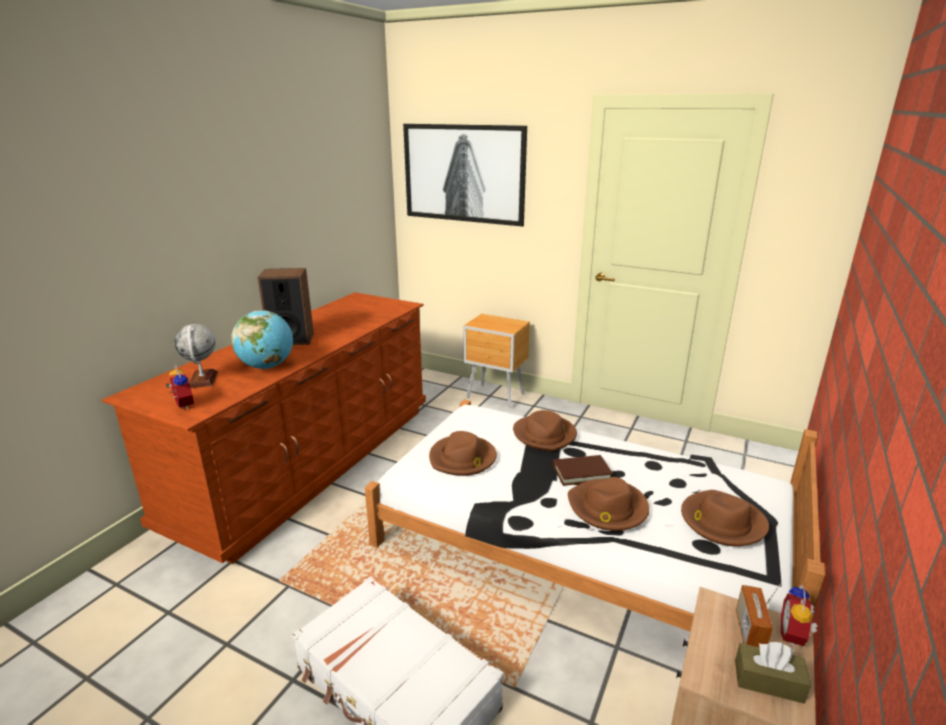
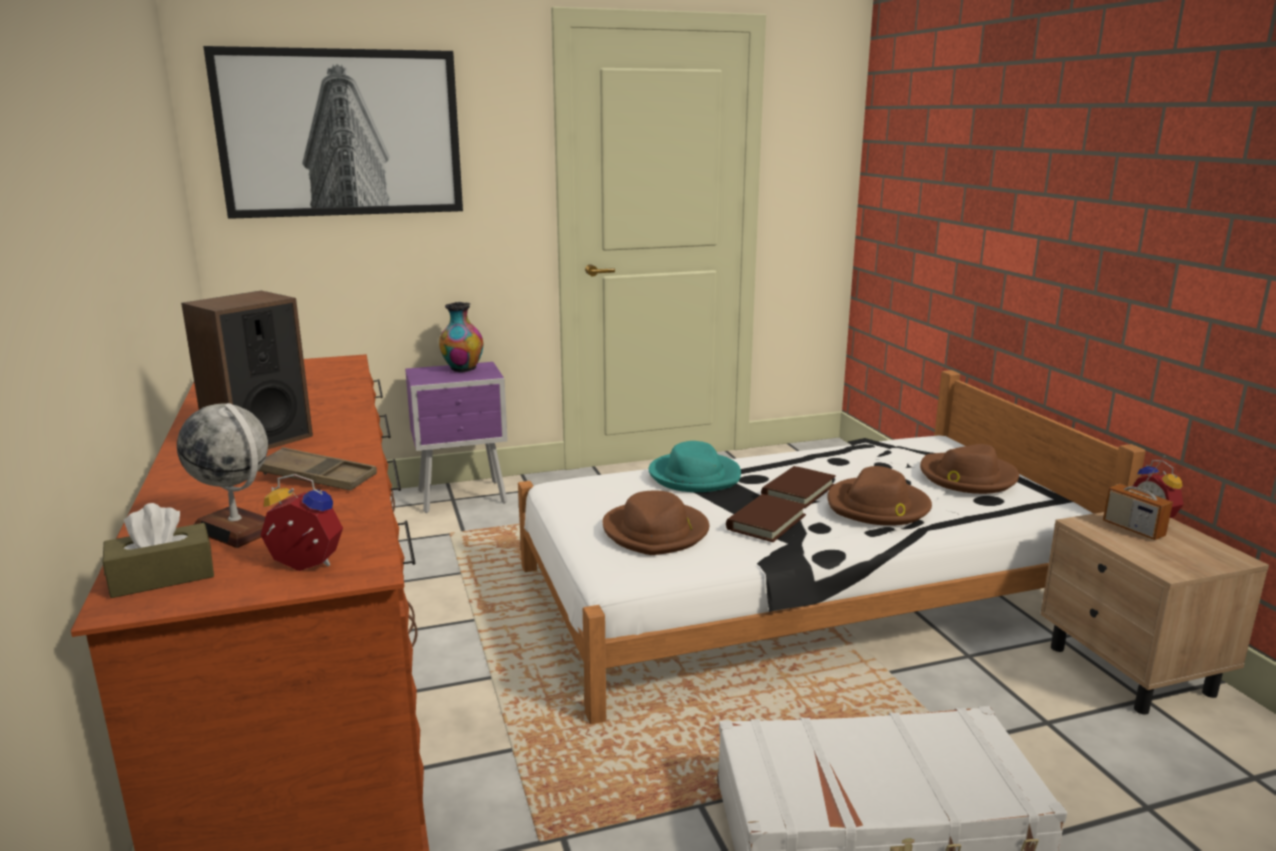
camera: 45 degrees left, 5 degrees down
globe [231,310,293,369] -> brown tray [258,447,377,491]
brown nightstand [463,314,530,409] -> purple nightstand [405,362,508,513]
brown hat [513,410,577,451] -> turquoise hat [649,441,741,492]
brown tissue box [735,642,811,704] -> brown tissue box moved to [103,503,214,598]
none -> vase [439,302,483,372]
none -> brown book [726,494,807,542]

